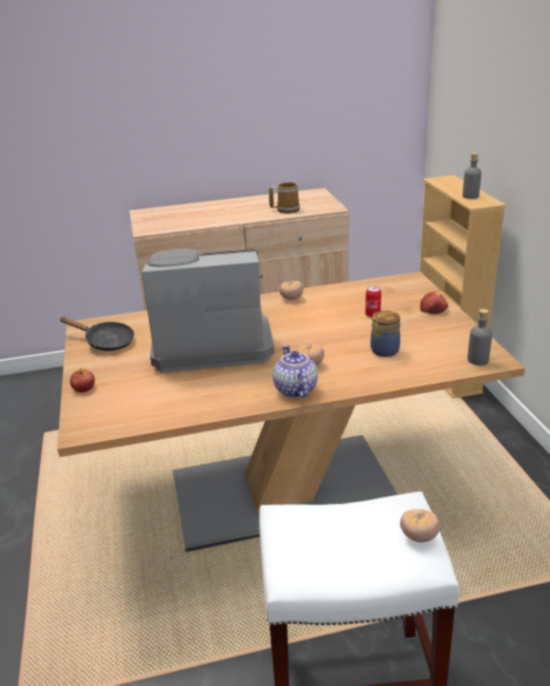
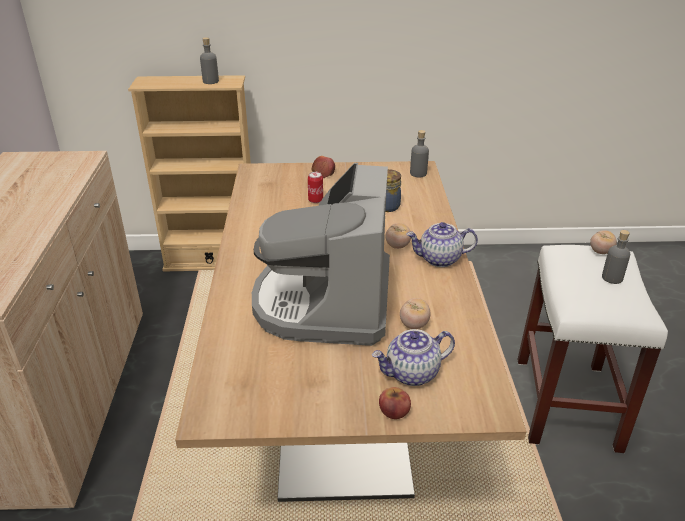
camera: 80 degrees left, 5 degrees up
black frying pan [59,317,134,351] -> none
mug [269,182,300,214] -> none
tomato [279,281,303,300] -> tomato moved to [400,298,431,329]
none -> teapot [372,329,455,386]
none -> grey bottle [602,230,630,284]

